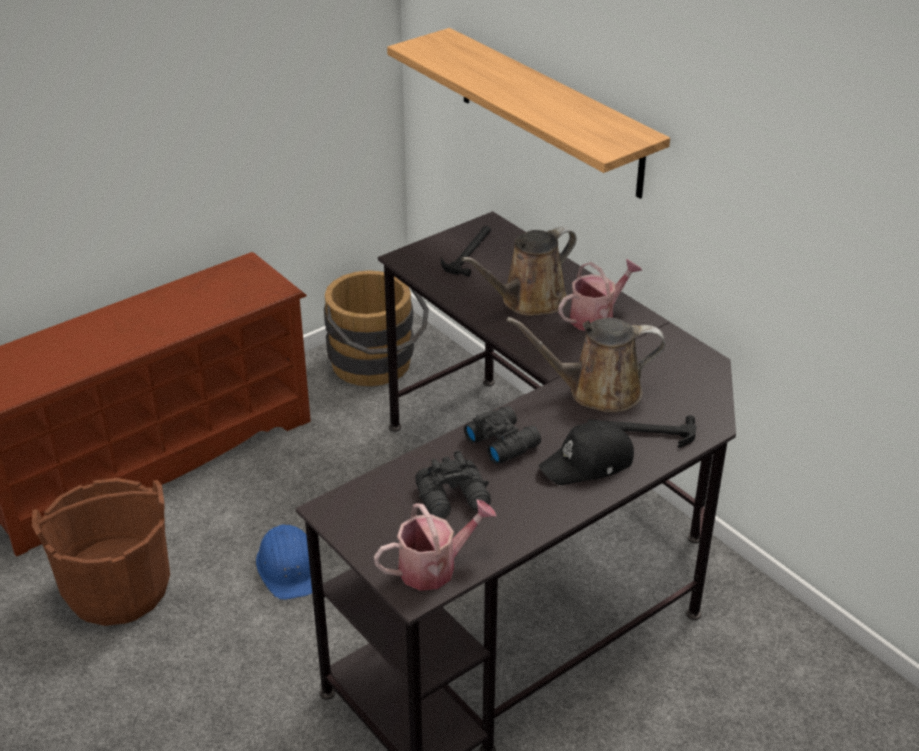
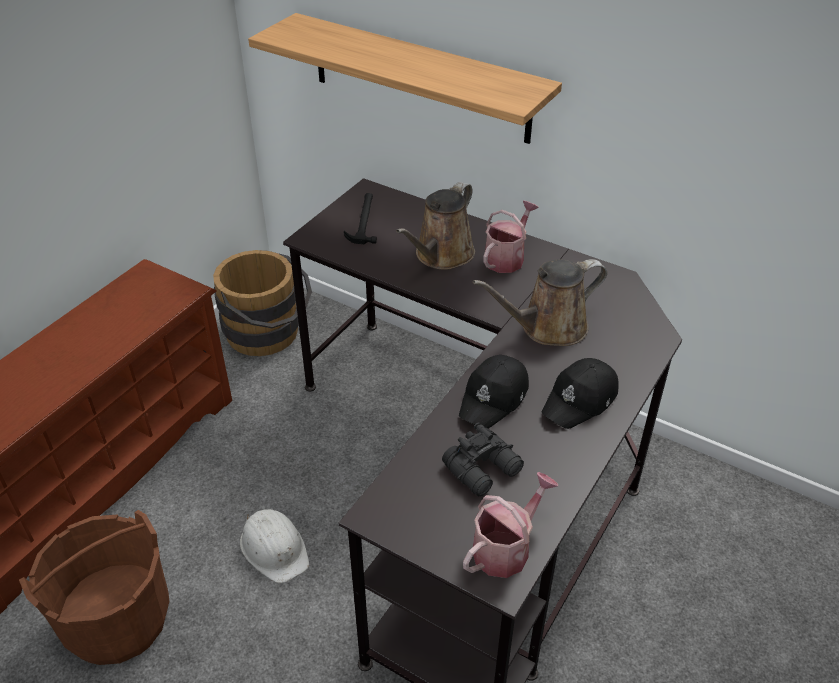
camera: 20 degrees left, 5 degrees up
blue hard hat [256,525,312,600] -> white hard hat [240,509,309,583]
black binoculars [464,406,541,464] -> black cap [459,355,529,428]
hammer [588,415,696,448] -> none

